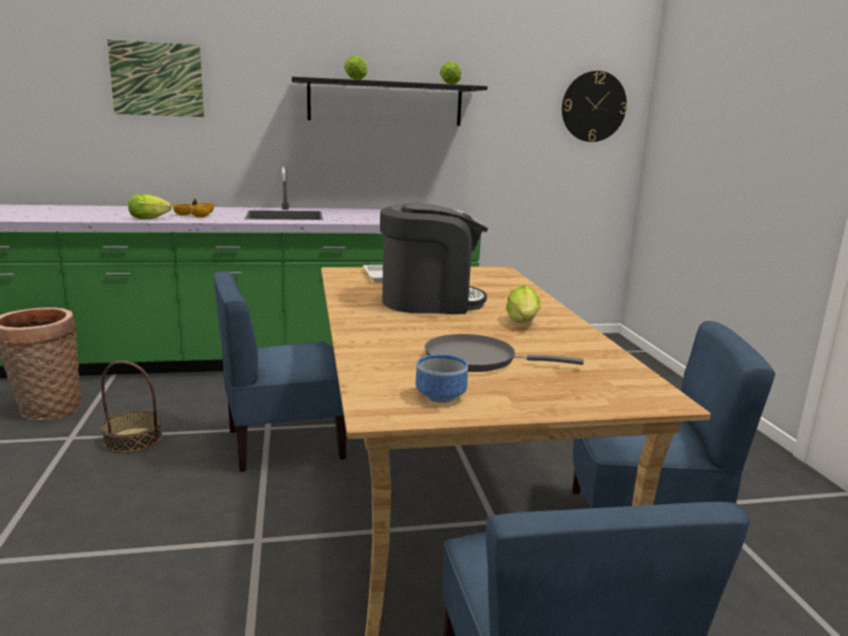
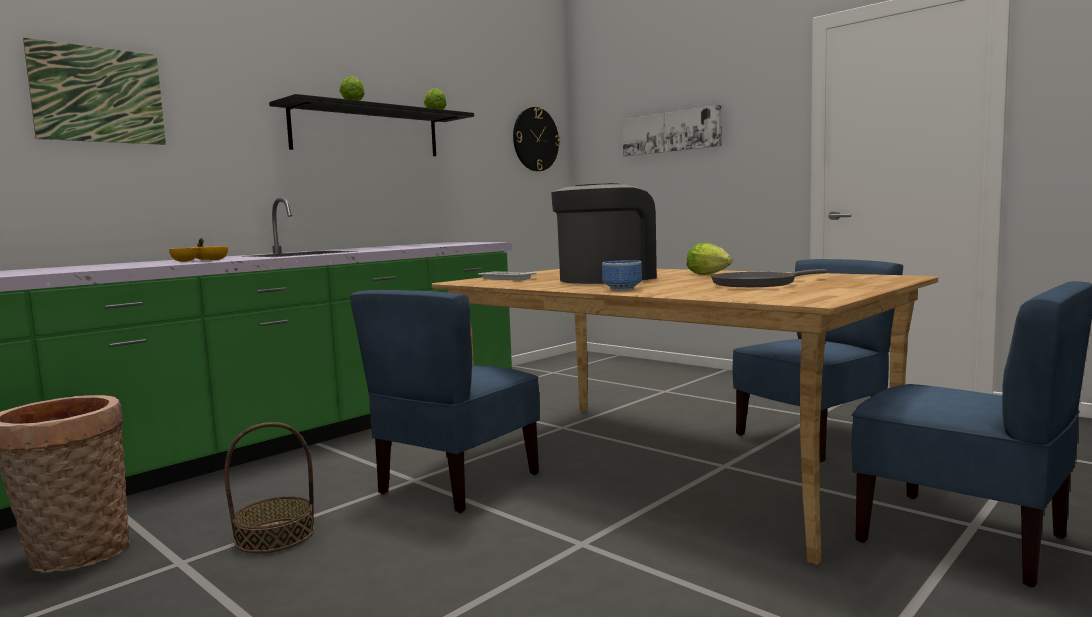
camera: 35 degrees left, 10 degrees down
lettuce [128,194,172,219] -> none
bowl [416,354,468,403] -> bowl moved to [602,260,642,291]
none -> picture [622,105,722,157]

